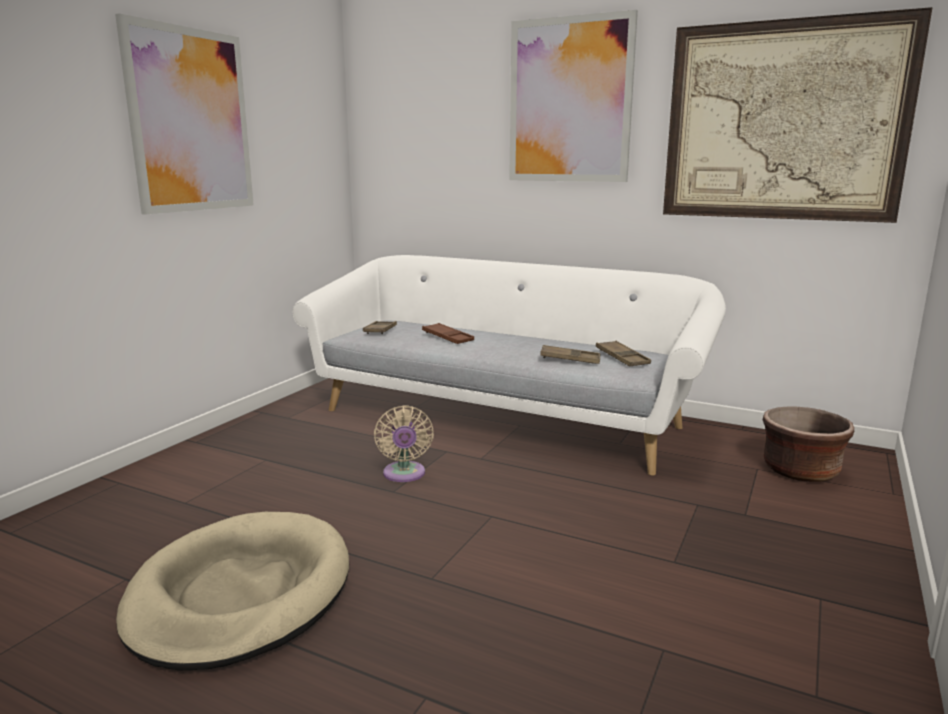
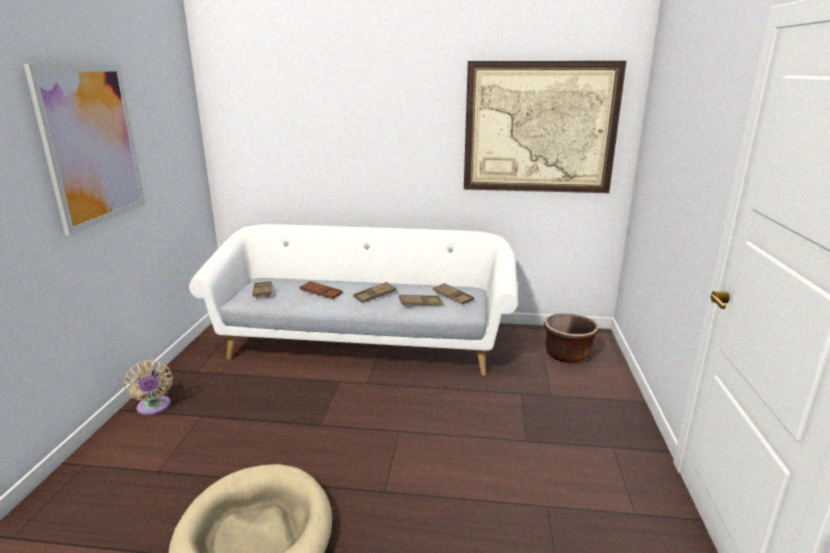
camera: 20 degrees left, 5 degrees up
beige fan [374,405,434,482] -> beige fan moved to [123,360,173,415]
picture [509,10,638,182] -> none
none -> brown tray [353,282,396,303]

